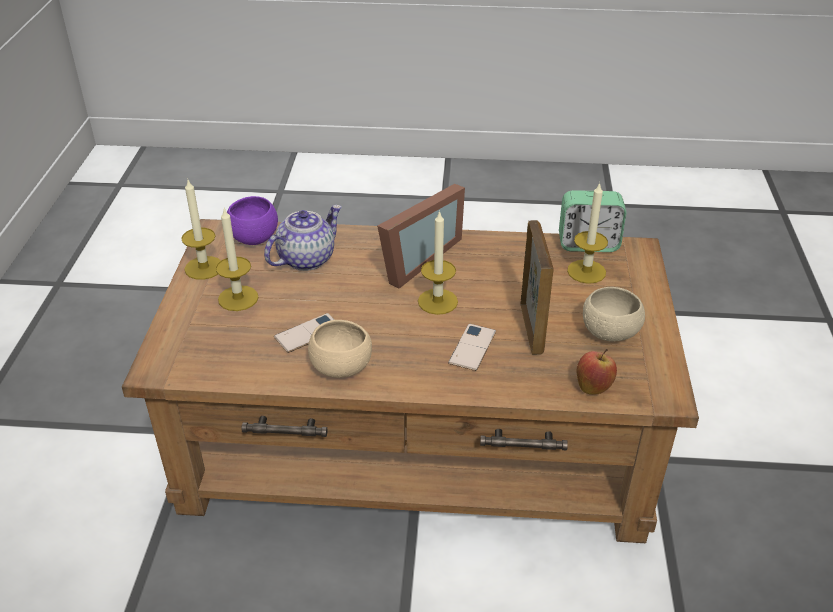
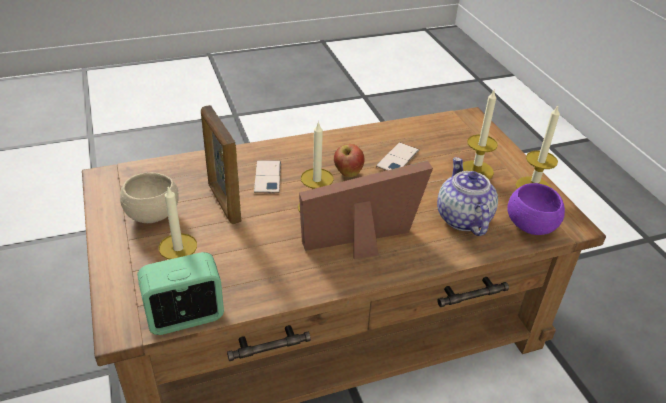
camera: 155 degrees right, 0 degrees up
teapot [264,205,342,271] -> teapot turned 150 degrees clockwise [437,157,498,236]
beige bowl [308,320,372,378] -> none
picture frame [377,184,465,289] -> picture frame turned 60 degrees clockwise [299,160,433,259]
apple [577,349,617,395] -> apple moved to [334,144,364,177]

